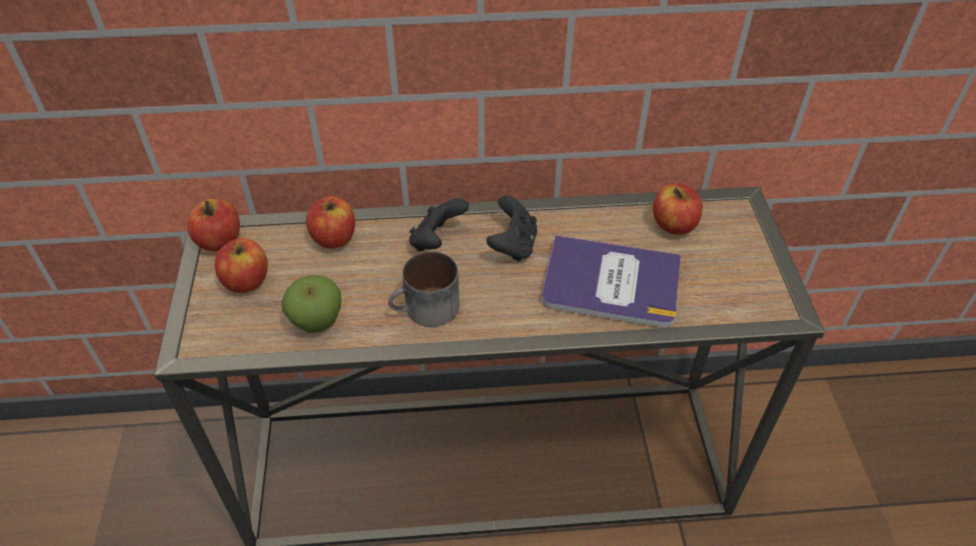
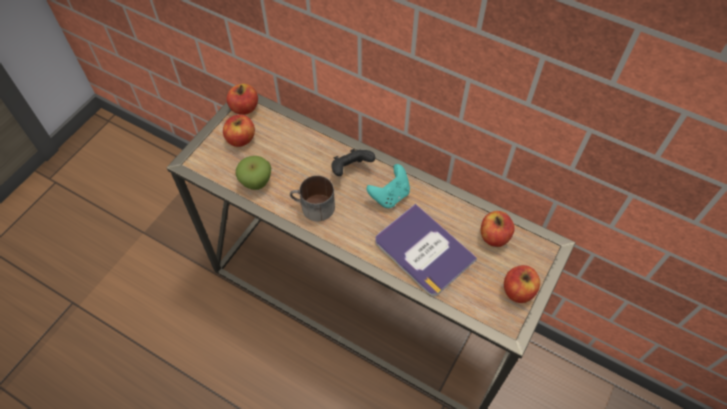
camera: 35 degrees right, 10 degrees up
apple [306,196,355,249] -> apple moved to [504,265,540,303]
black game controller [486,196,537,261] -> turquoise game controller [366,164,410,208]

